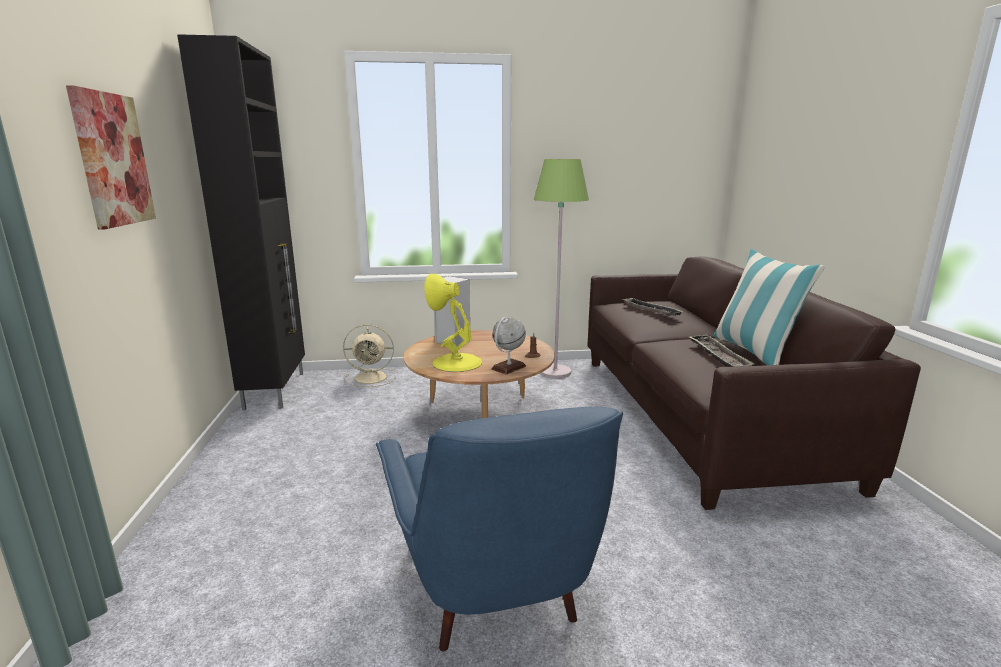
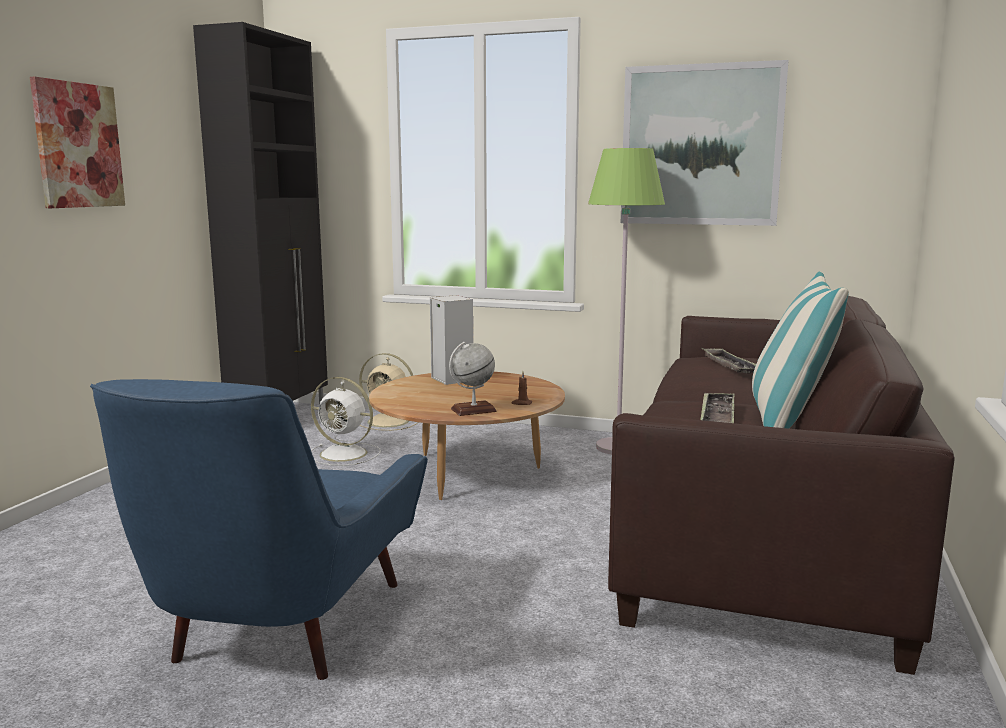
camera: 25 degrees right, 5 degrees down
yellow table lamp [424,274,482,372] -> none
none -> white fan [311,377,381,466]
none -> picture [621,60,789,226]

